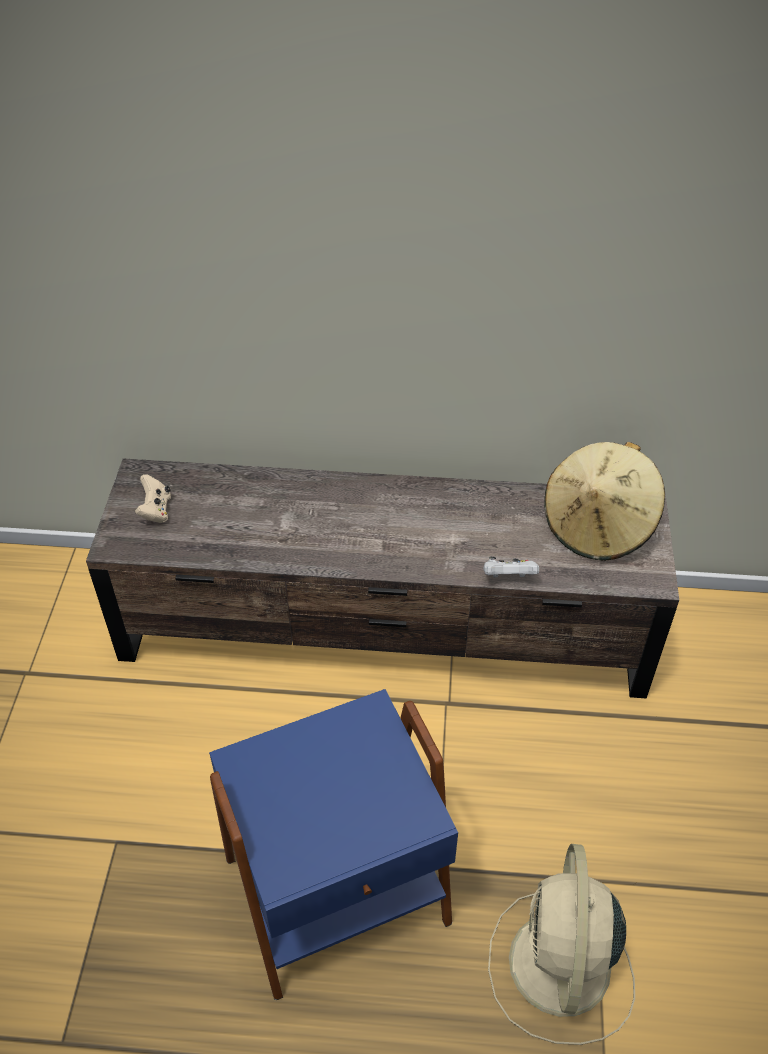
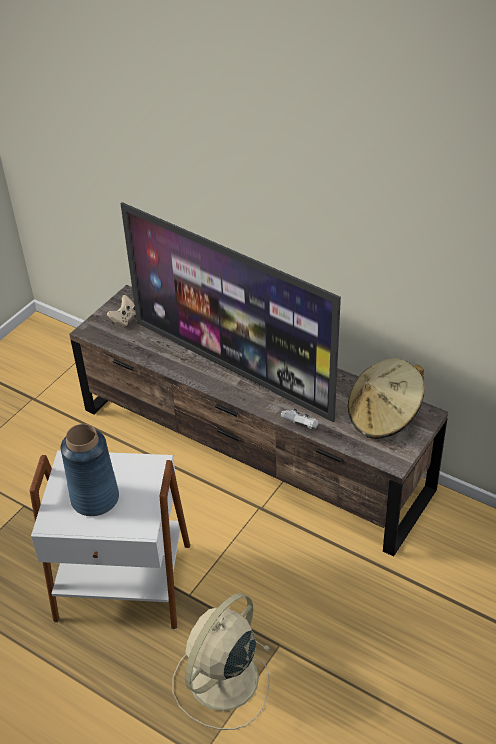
camera: 30 degrees right, 5 degrees down
blue side table [209,689,458,1000] -> white side table [30,450,190,629]
none -> blue vase [61,424,119,516]
none -> television [120,202,341,422]

